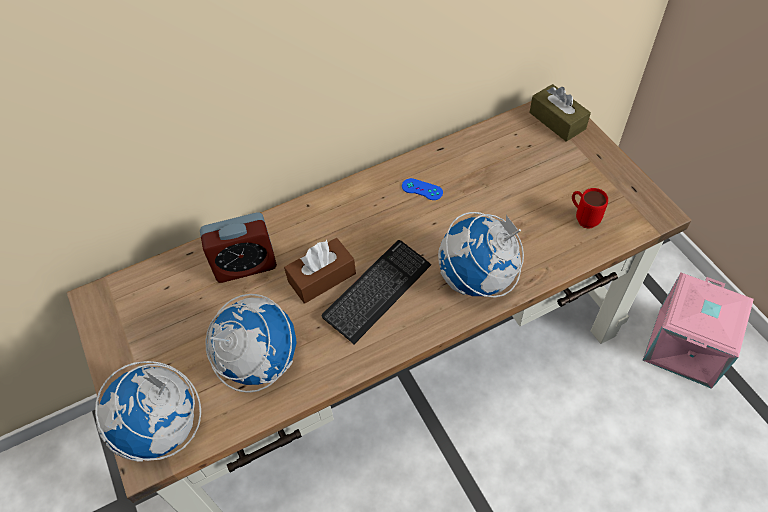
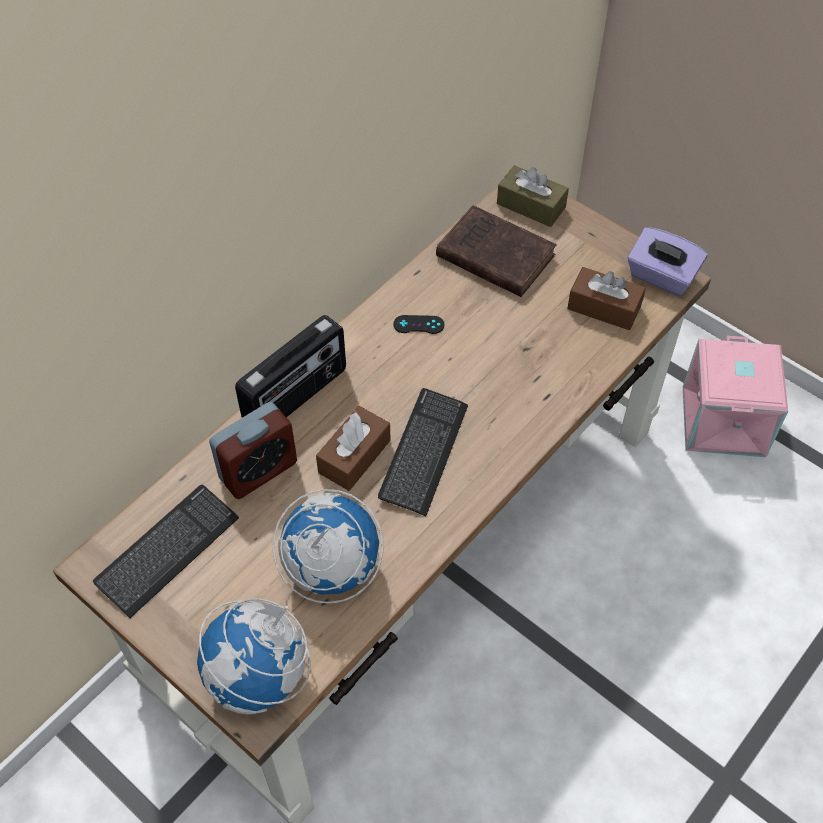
camera: 25 degrees left, 0 degrees up
blue game controller [402,178,443,200] -> black game controller [393,315,444,334]
globe [438,212,524,298] -> none
red mug [572,188,608,229] -> brown tissue box [567,267,646,330]
none -> keyboard [93,485,239,618]
none -> radio [235,315,346,418]
none -> brown book [436,205,557,297]
none -> purple tissue box [627,227,708,296]

